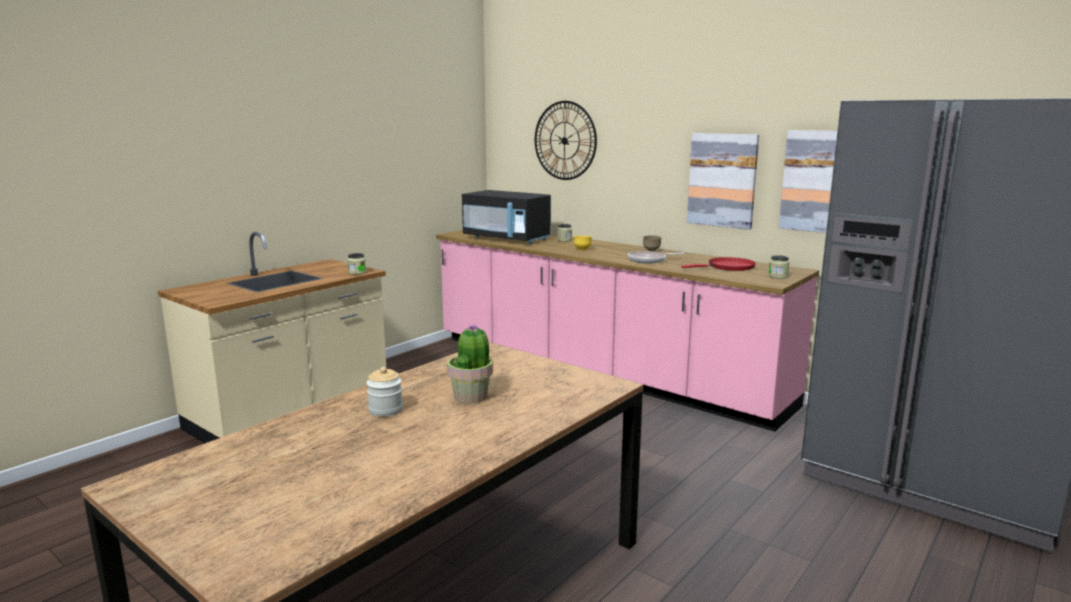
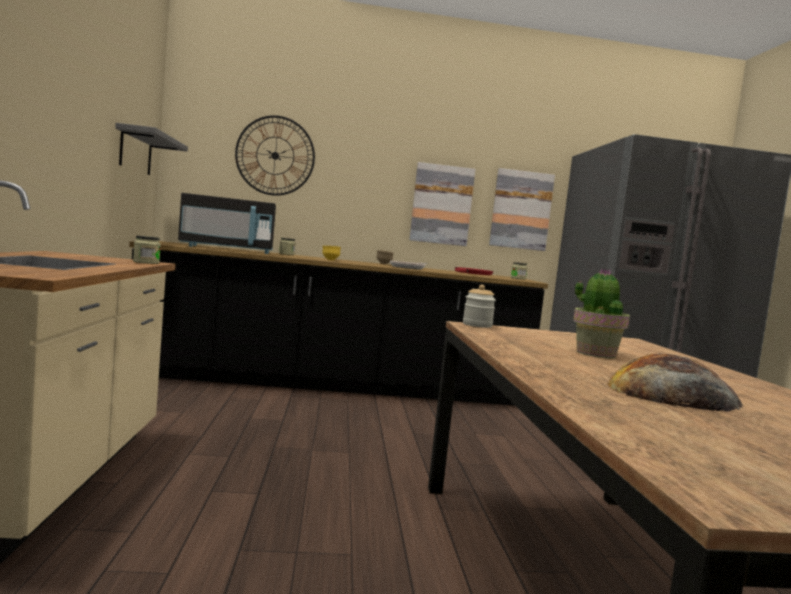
camera: 45 degrees left, 10 degrees down
jar [367,367,403,417] -> jar moved to [463,285,496,328]
pink counter [436,230,819,431] -> black counter [129,241,548,406]
none -> grey shelf [115,123,188,175]
none -> bread [608,354,744,412]

